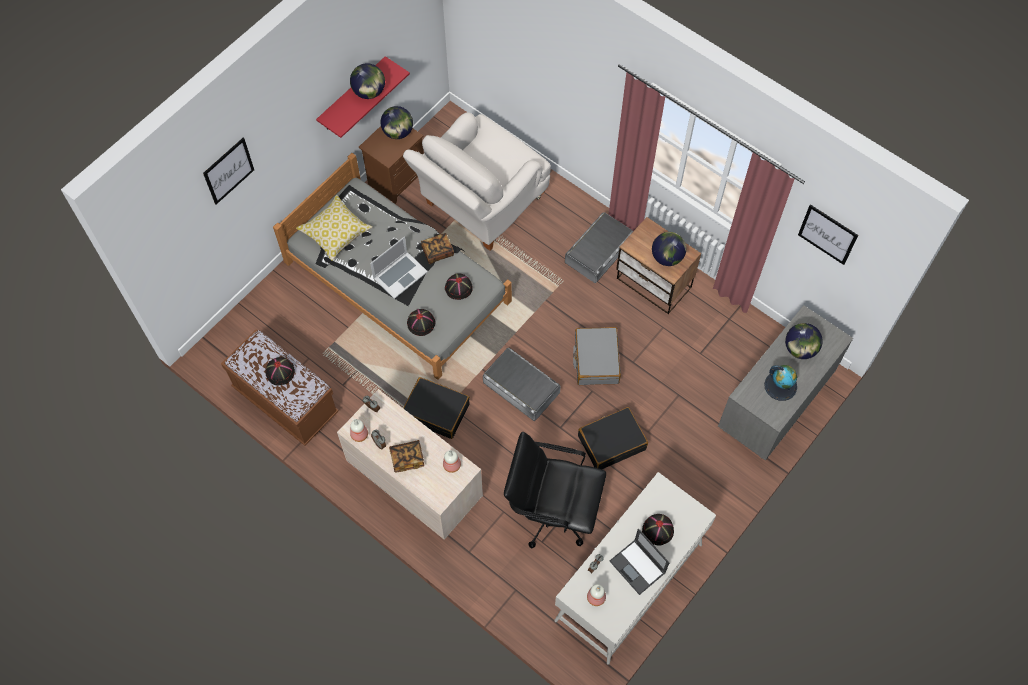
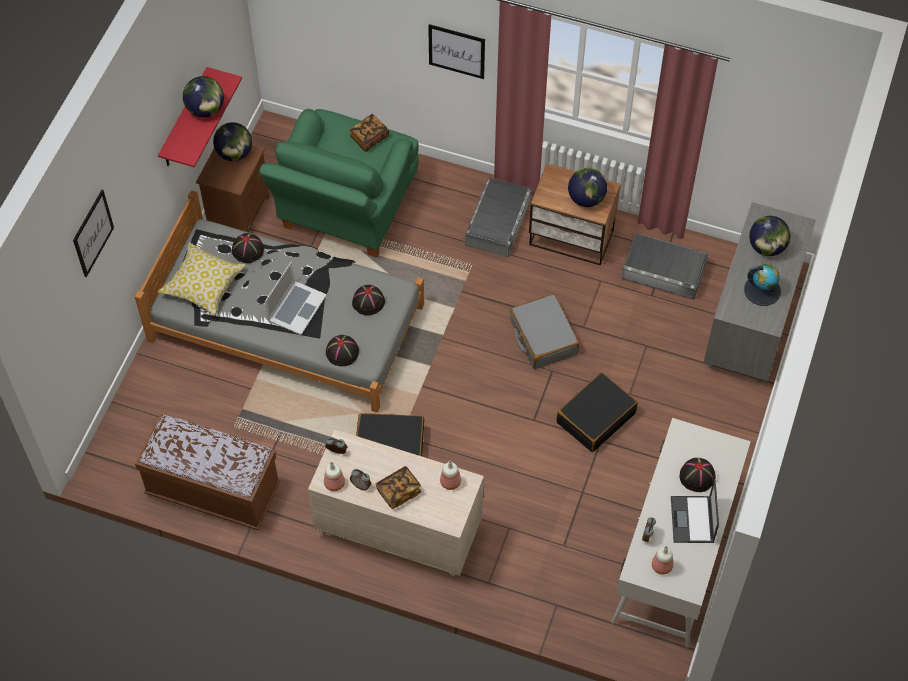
camera: 20 degrees left, 5 degrees down
black hat [265,357,295,385] -> black hat moved to [232,233,264,263]
white armchair [403,112,551,251] -> green armchair [259,109,419,258]
book [421,233,454,264] -> book moved to [349,114,389,152]
grey storage box [483,348,561,421] -> grey storage box moved to [622,233,708,299]
black office chair [504,432,606,548] -> none
laptop [610,529,669,595] -> laptop turned 60 degrees clockwise [671,478,719,543]
picture [798,204,858,265] -> picture moved to [428,24,485,79]

